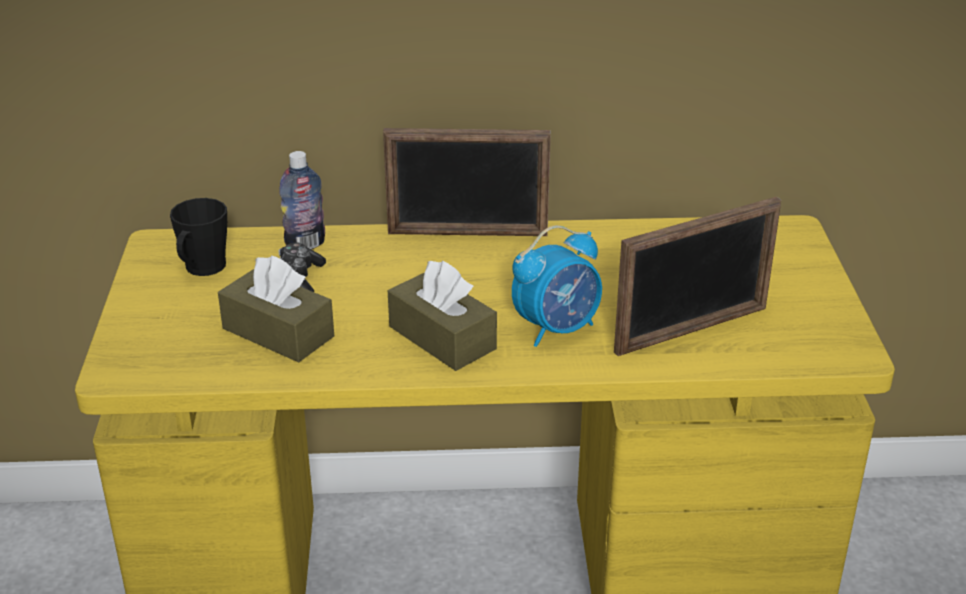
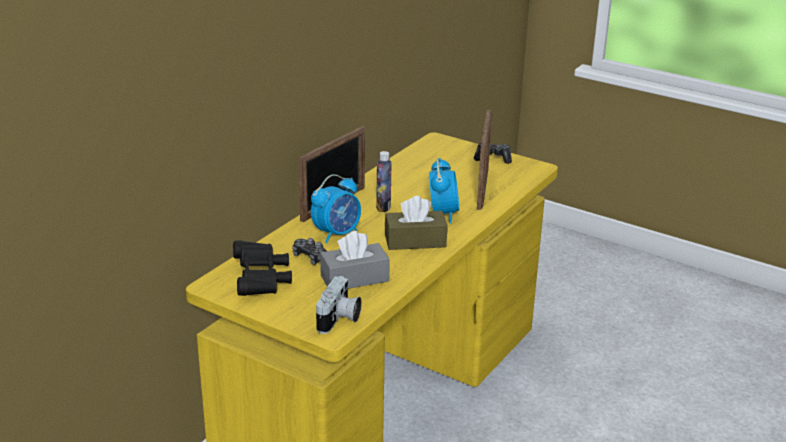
camera: 55 degrees left, 5 degrees down
black mug [170,198,227,276] -> black binoculars [233,240,292,296]
brown tissue box [218,256,334,362] -> grey tissue box [320,231,390,289]
bottle [279,151,325,249] -> bottle moved to [376,151,392,212]
none -> alarm clock [311,174,361,243]
none -> camera [316,276,362,334]
none -> game controller [474,143,512,164]

